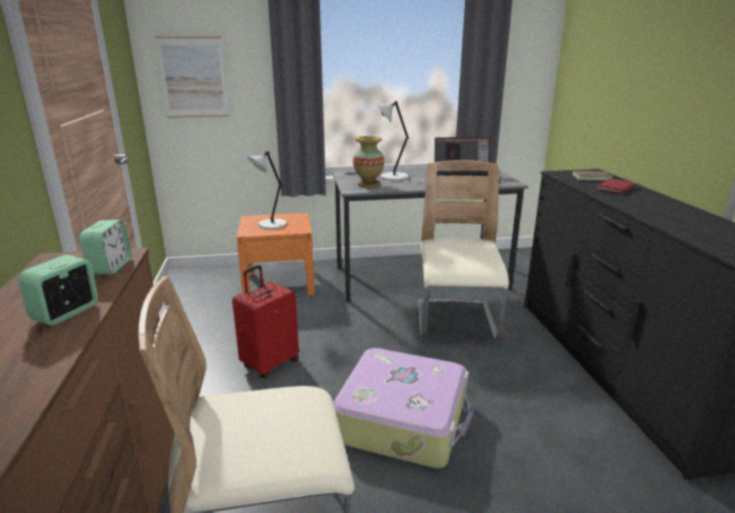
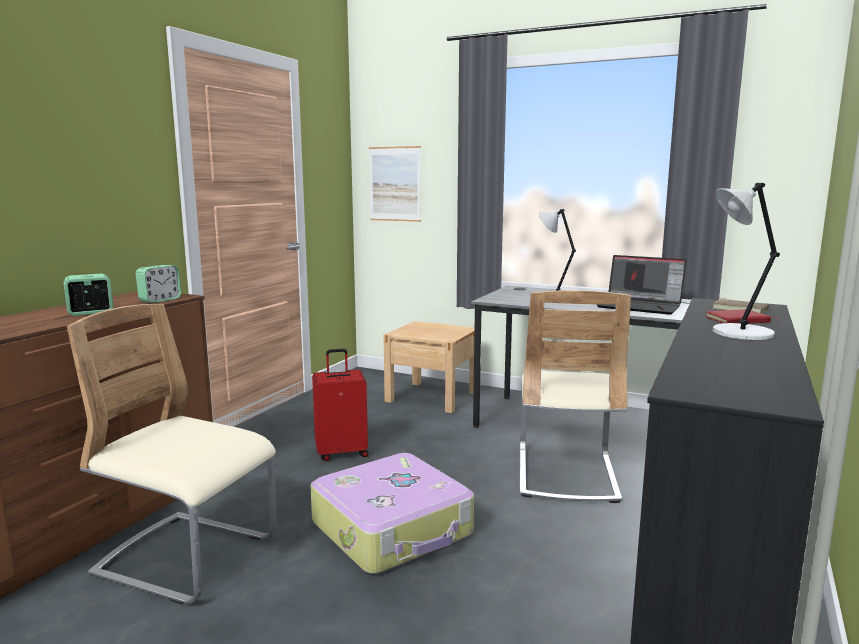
camera: 35 degrees right, 10 degrees down
orange nightstand [236,213,315,295] -> beige nightstand [384,321,475,413]
grey table lamp [248,151,287,229] -> grey table lamp moved to [713,183,780,340]
vase [353,136,384,188] -> none
beige chair [418,160,509,340] -> beige chair turned 150 degrees clockwise [520,290,631,503]

